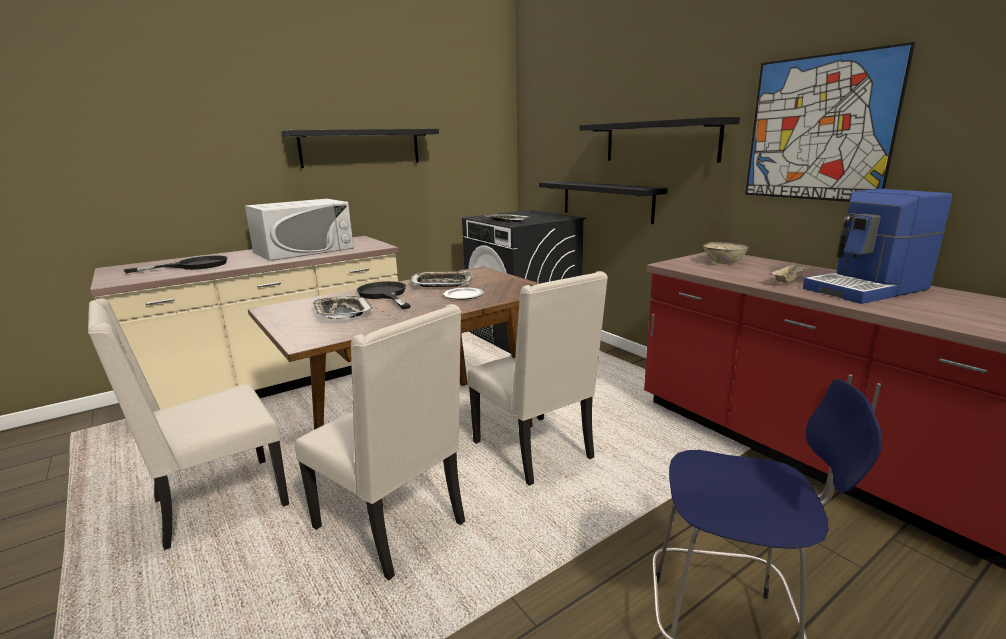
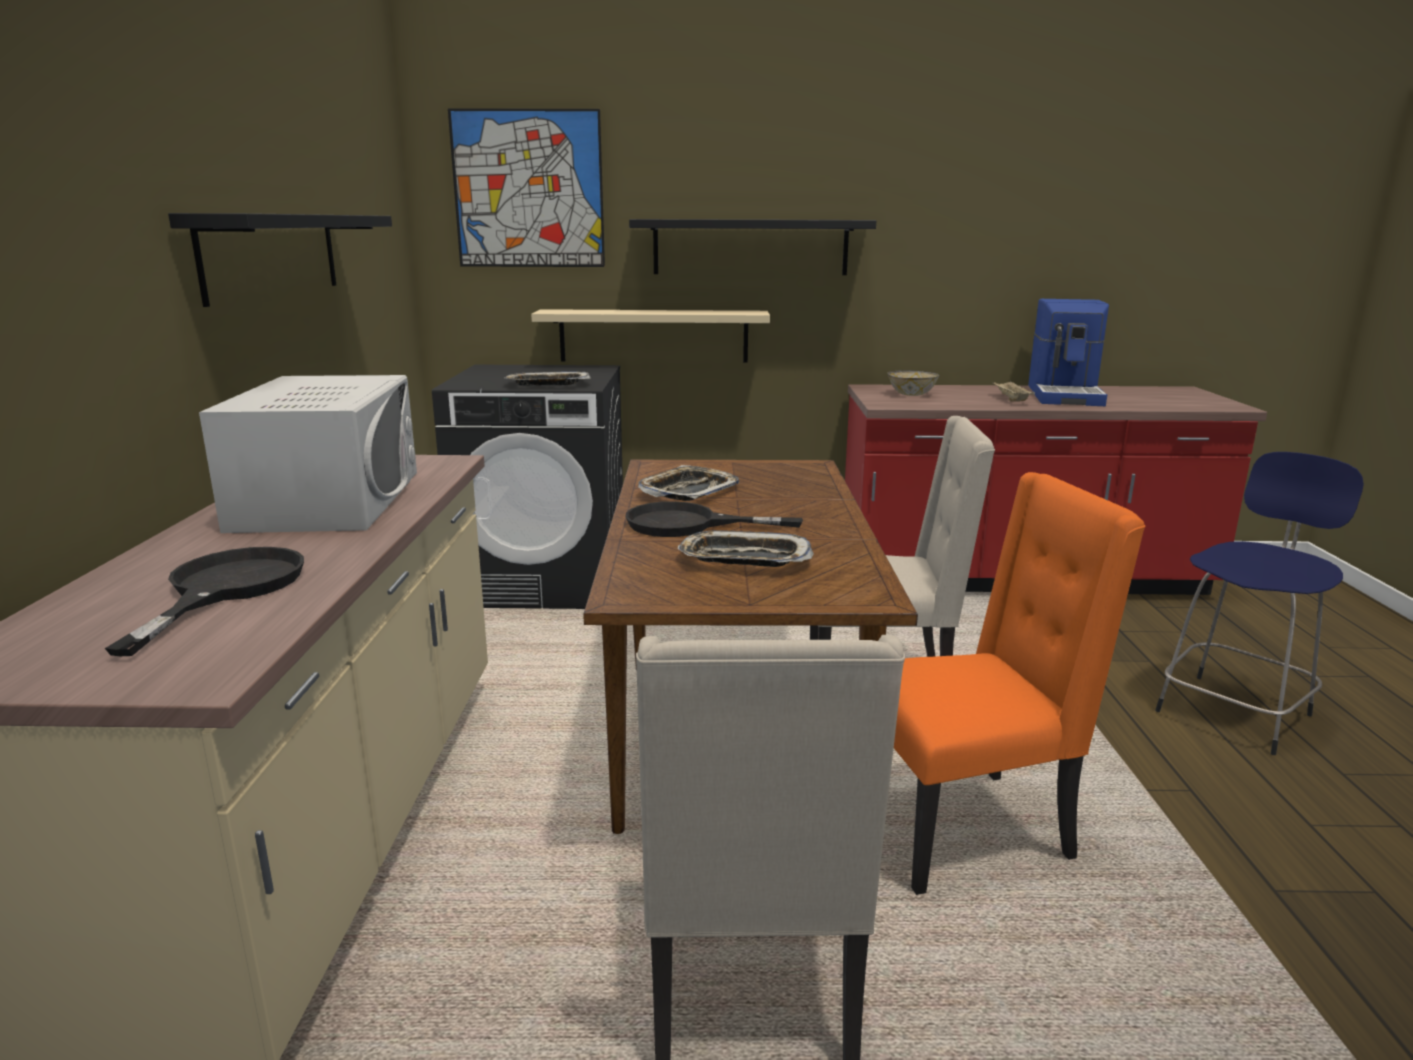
camera: 55 degrees left, 0 degrees up
beige chair [295,304,465,580] -> orange chair [894,472,1145,895]
plate [443,288,484,300] -> none
black shelf [539,181,668,224] -> beige shelf [531,309,770,363]
picture [745,42,915,202] -> picture moved to [448,108,605,267]

